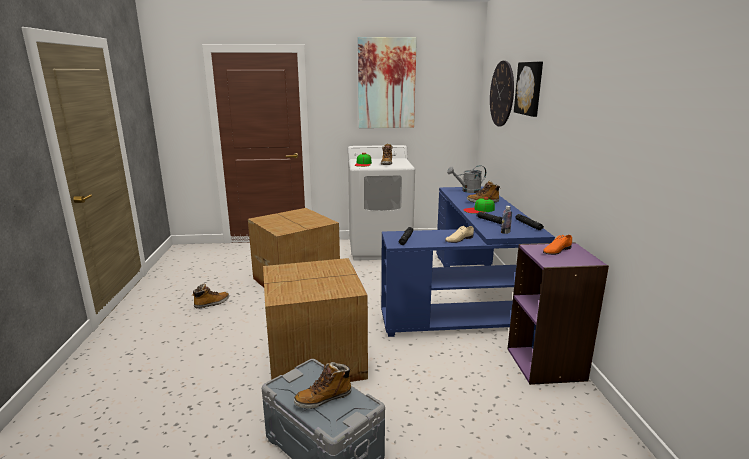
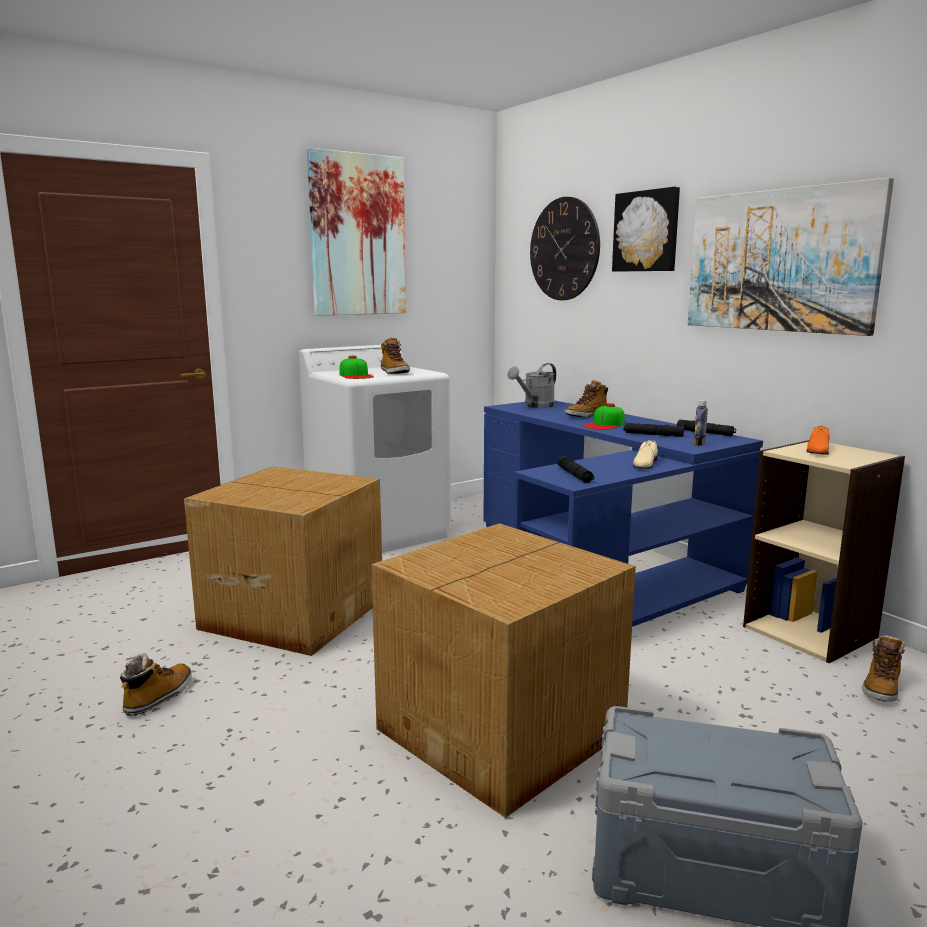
camera: 30 degrees left, 5 degrees down
boot [294,362,352,409] -> boot moved to [862,635,905,702]
purple bookcase [507,242,609,385] -> beige bookcase [743,440,905,663]
none -> picture [688,177,894,336]

